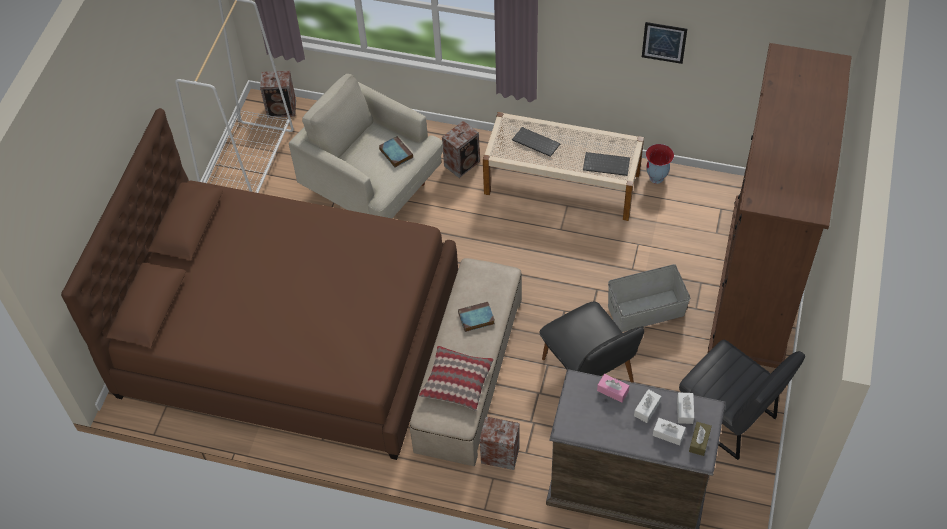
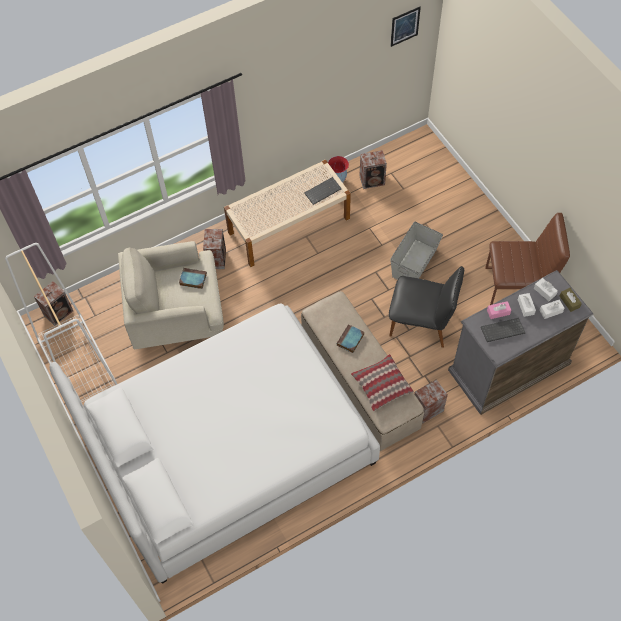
camera: 45 degrees left, 5 degrees up
brown bed [61,108,458,460] -> white bed [49,303,380,584]
keyboard [512,127,561,157] -> keyboard moved to [481,318,525,342]
picture [642,22,687,64] -> picture moved to [390,6,421,47]
grey chair [679,340,805,460] -> brown chair [485,213,570,305]
brown wardrobe [708,43,852,368] -> none
none -> speaker [359,150,387,189]

